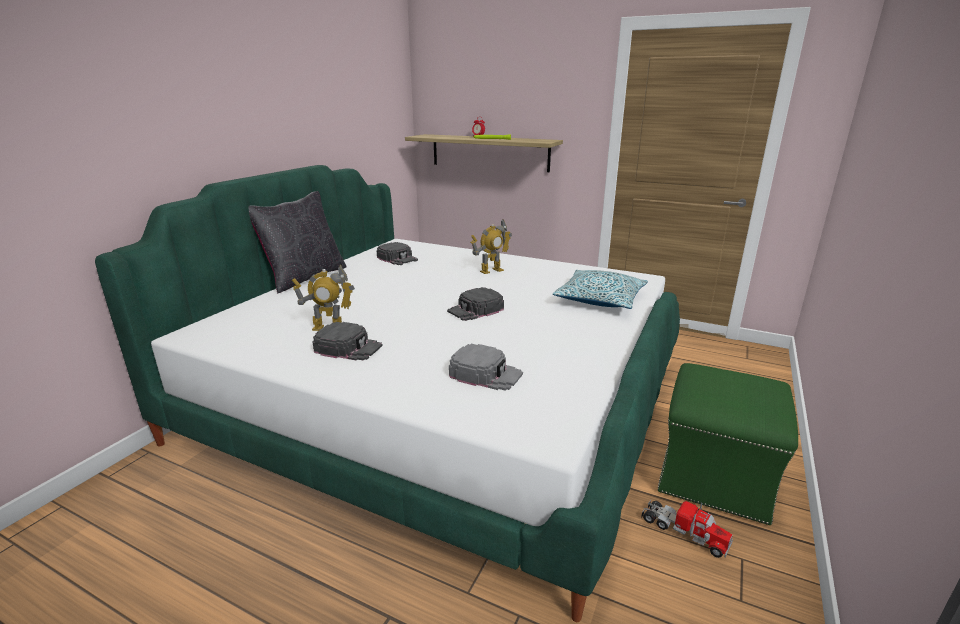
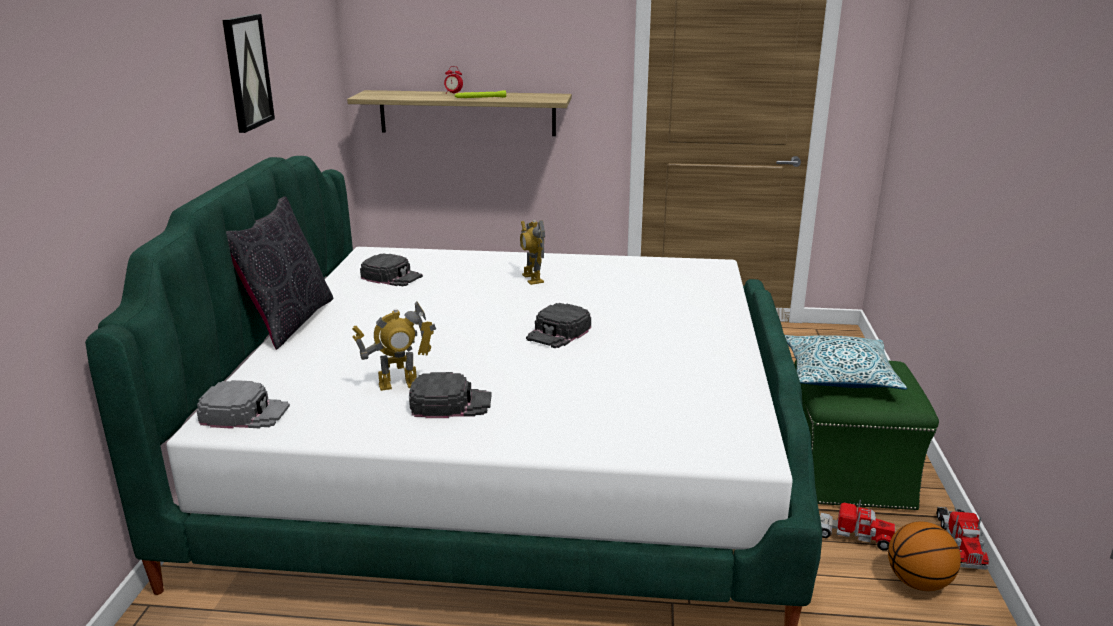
camera: 20 degrees left, 0 degrees up
grey cap [449,344,523,391] -> grey cap moved to [197,380,290,429]
toy robot [471,219,512,274] -> toy robot turned 120 degrees clockwise [520,220,545,285]
pillow [553,270,648,309] -> pillow moved to [785,335,907,390]
none -> picture [222,14,275,133]
none -> basketball [888,522,961,591]
none -> toy truck [936,507,989,570]

